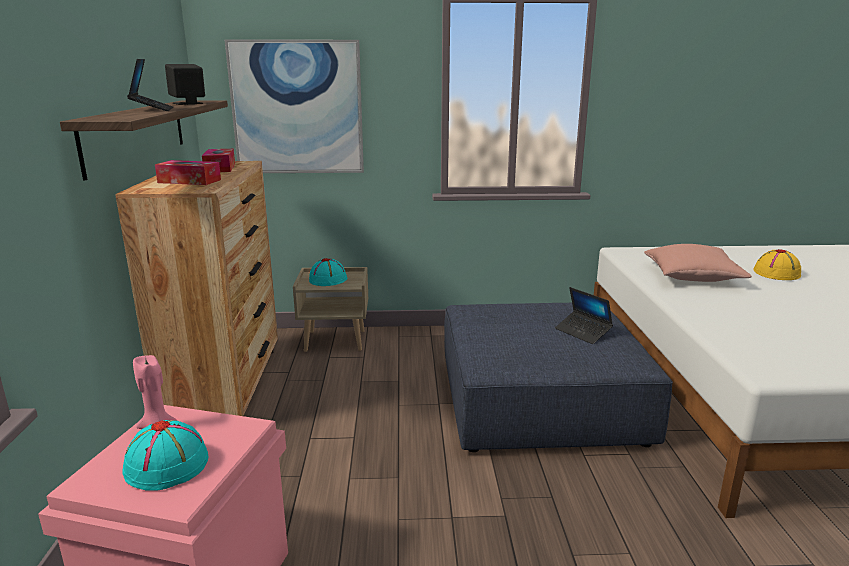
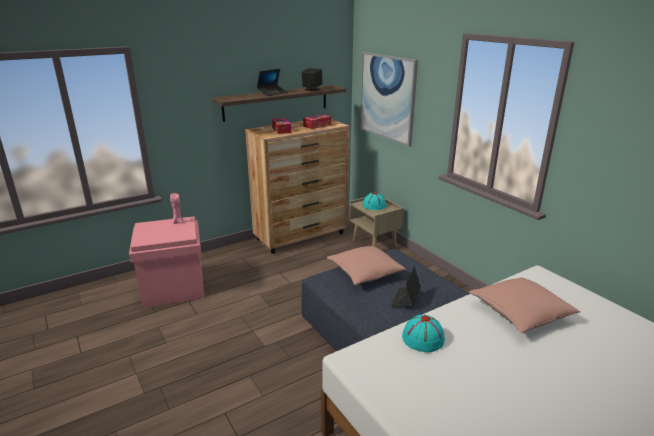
camera: 60 degrees right, 5 degrees up
turquoise hat [122,420,208,491] -> turquoise hat moved to [402,315,445,352]
yellow hat [754,249,801,280] -> none
none -> pink pillow [327,246,406,285]

